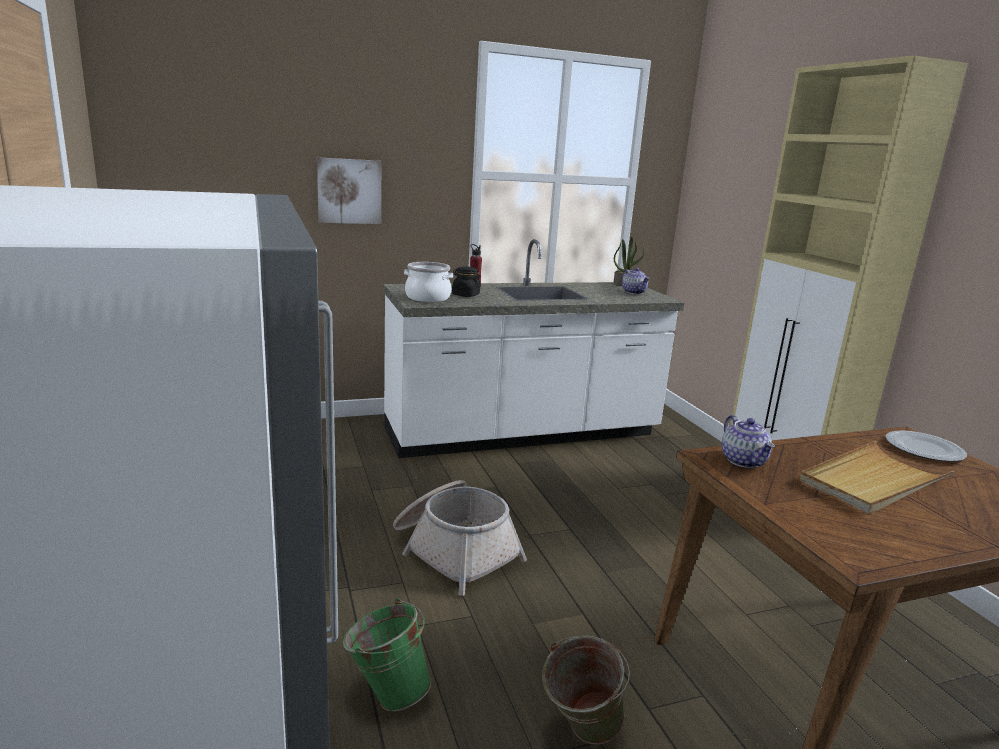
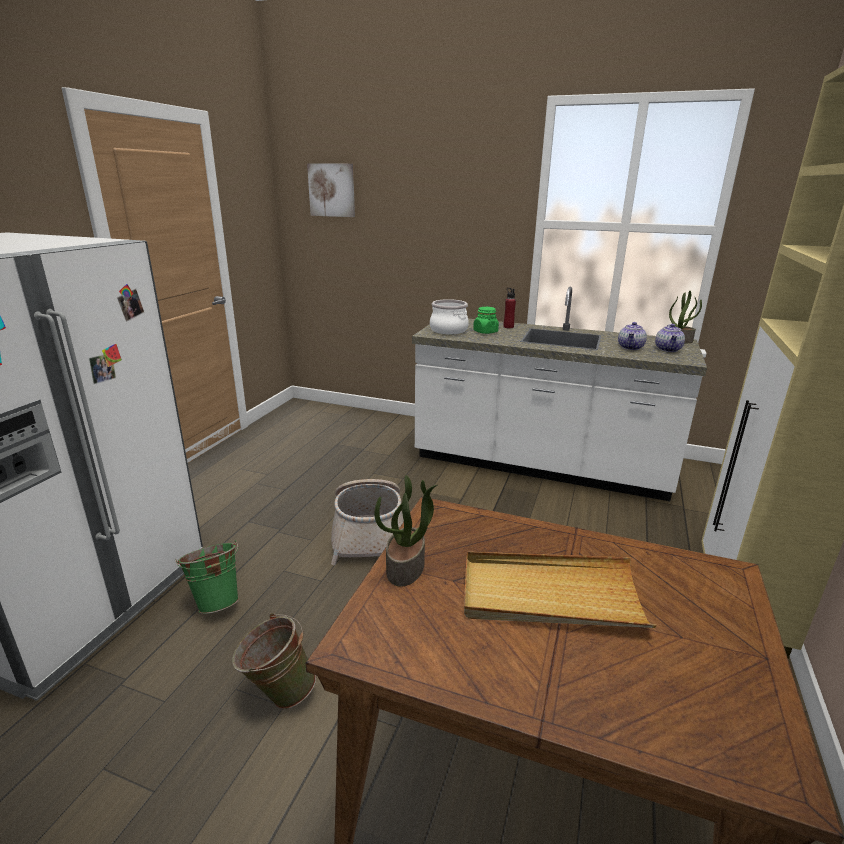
camera: 40 degrees right, 5 degrees up
picture [317,157,381,224] -> picture moved to [307,164,355,217]
black jar [452,267,481,297] -> green jar [473,307,499,334]
teapot [722,415,775,468] -> teapot moved to [618,322,647,350]
plate [885,431,967,462] -> none
none -> potted plant [374,475,437,587]

